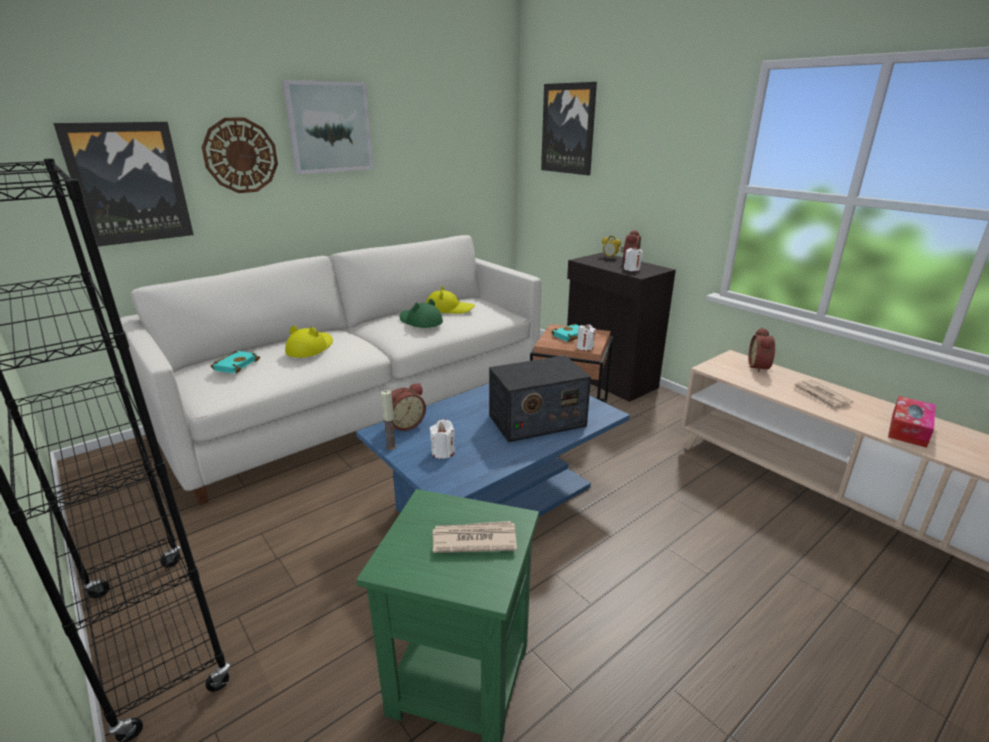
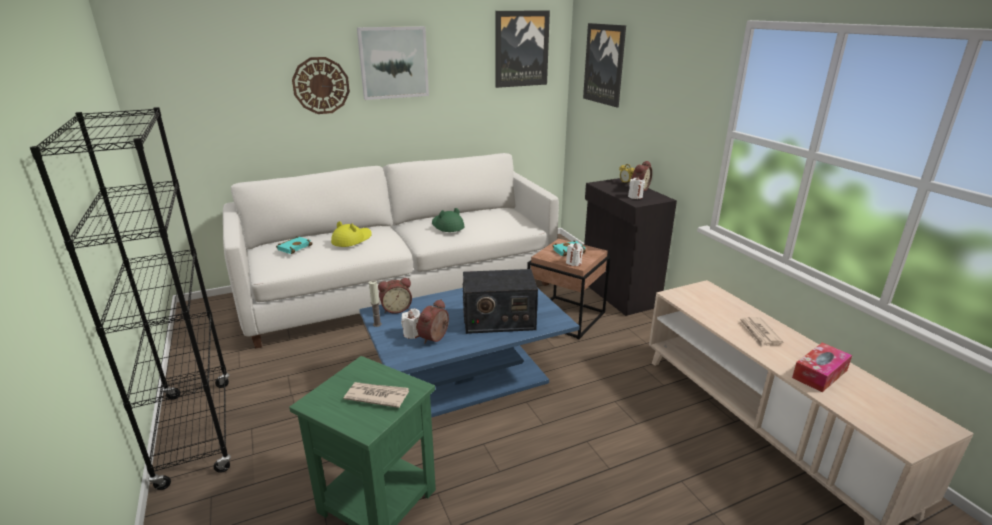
camera: 15 degrees right, 0 degrees up
picture [53,122,194,247] -> picture moved to [495,10,550,88]
yellow hat [426,286,475,314] -> none
alarm clock [749,327,775,373] -> alarm clock moved to [417,299,449,344]

